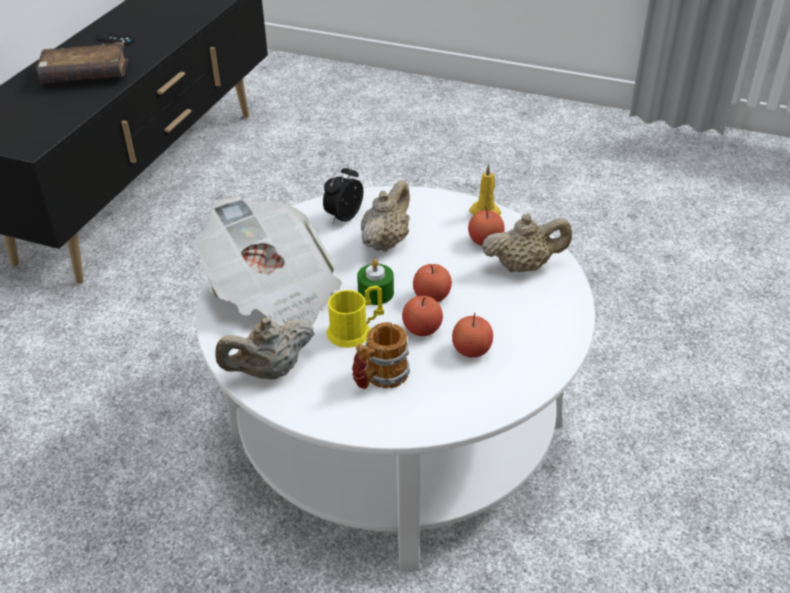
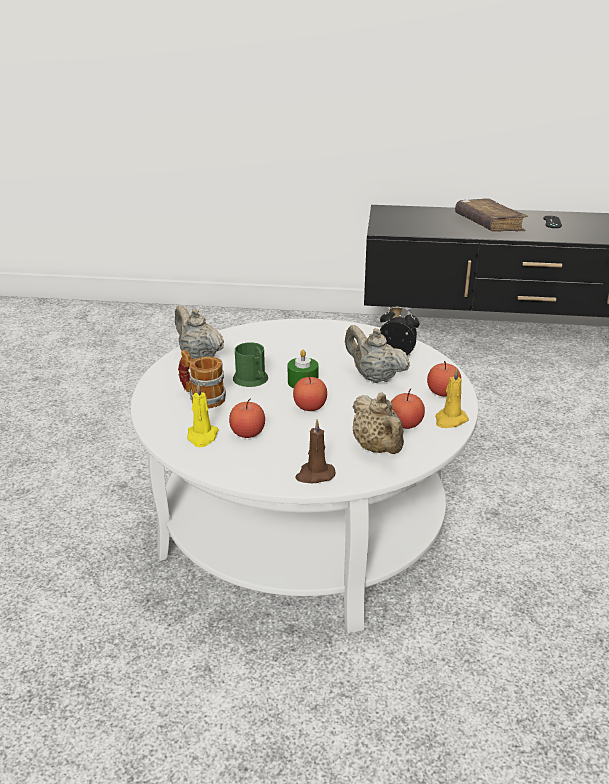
camera: 75 degrees right, 10 degrees down
newspaper [195,197,342,326] -> none
yellow mug [326,286,384,348] -> green mug [233,342,268,387]
beige teapot [361,180,410,252] -> beige teapot turned 150 degrees counterclockwise [345,325,410,383]
apple [402,295,443,336] -> apple moved to [427,361,461,396]
none -> yellow candle [187,383,219,447]
none -> brown candle [295,419,336,483]

